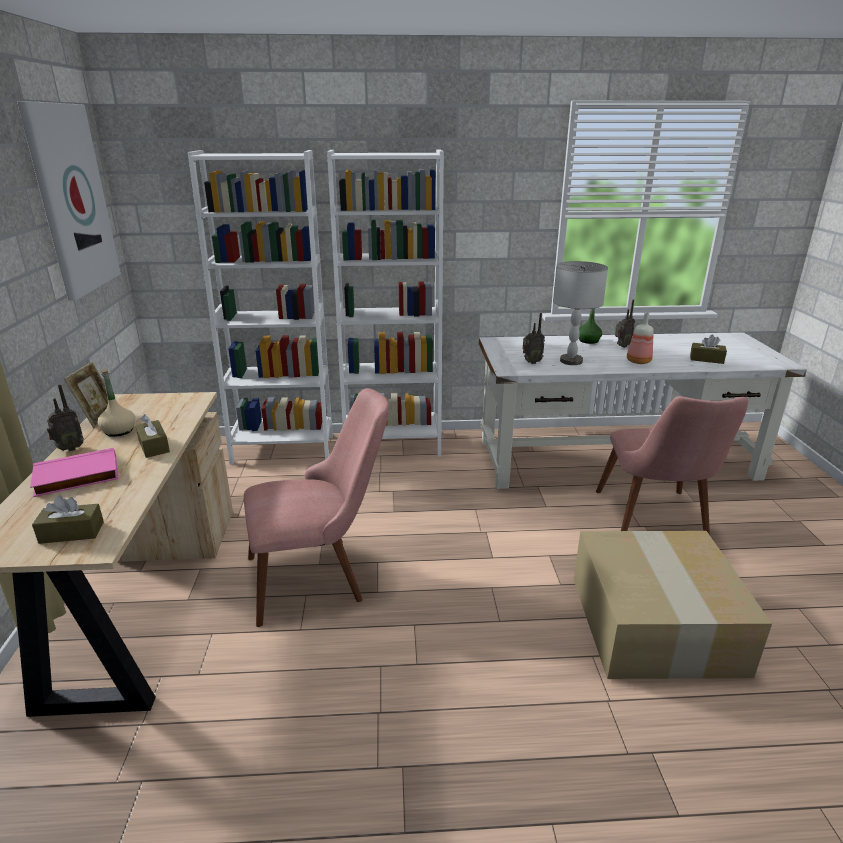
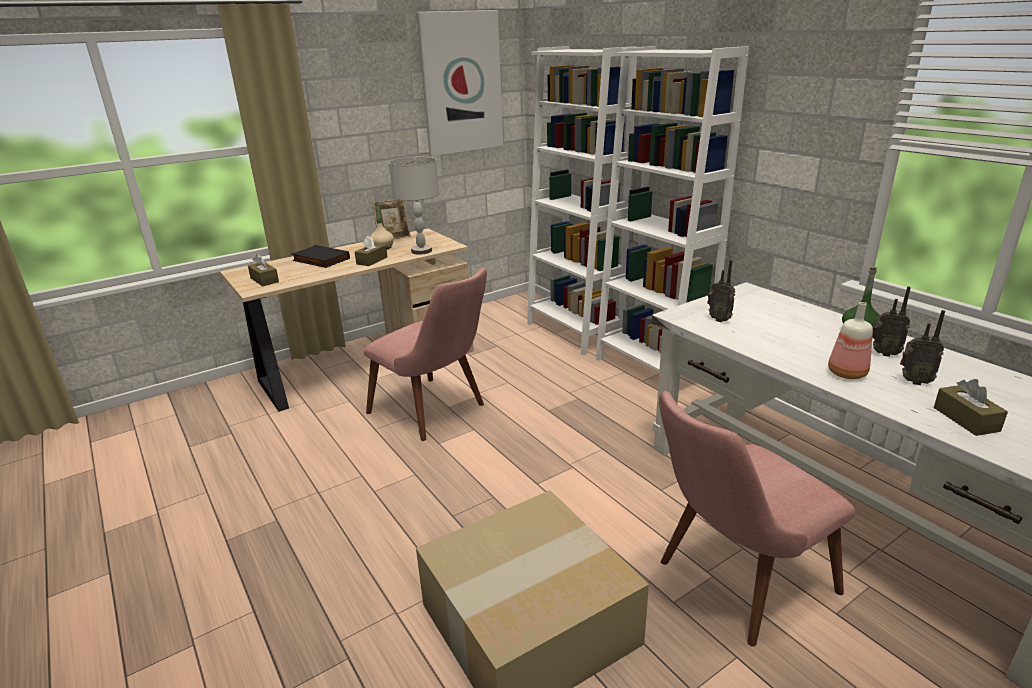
camera: 60 degrees right, 0 degrees up
pink book [30,448,118,497] -> black book [292,245,350,268]
radio [47,384,84,451] -> radio moved to [900,310,945,385]
grey table lamp [553,261,608,365] -> grey table lamp moved to [389,157,439,255]

